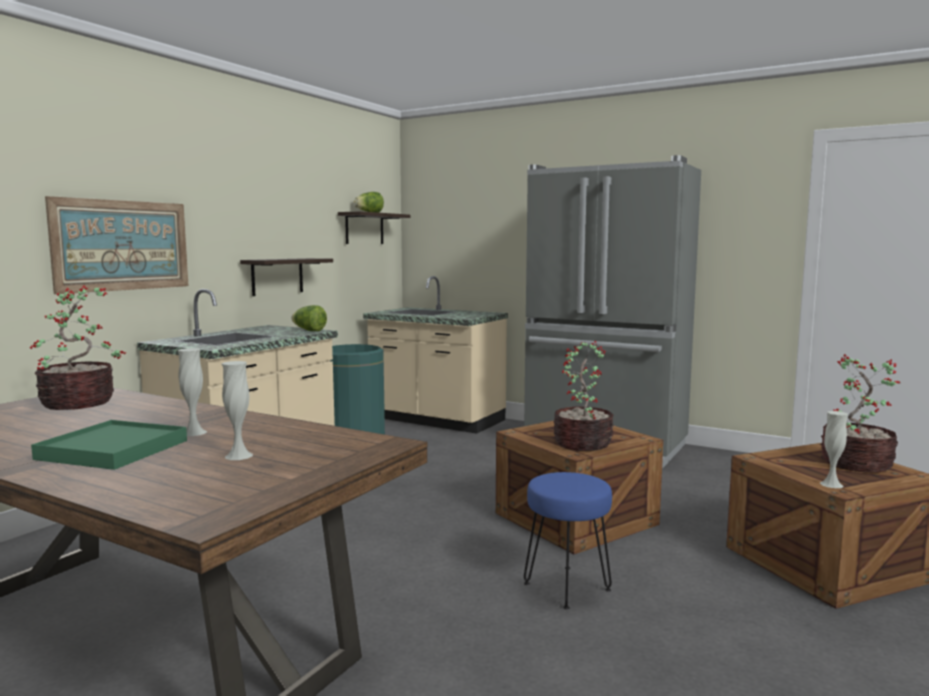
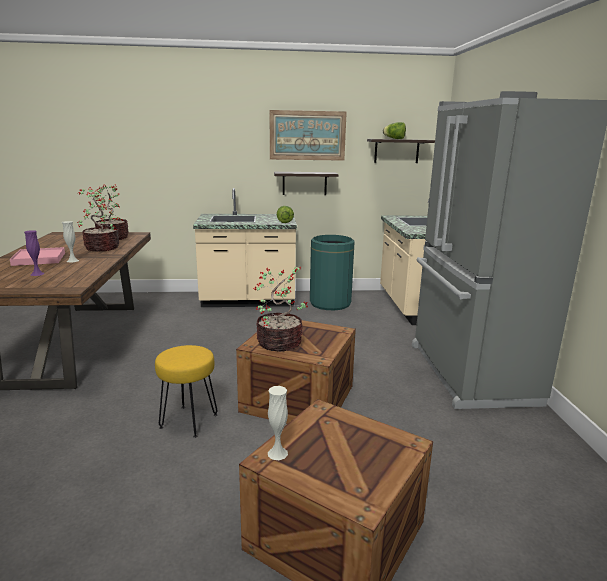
camera: 55 degrees right, 10 degrees up
green tray [31,420,187,470] -> pink tray [10,247,65,266]
picture [45,196,188,294] -> picture moved to [270,110,347,161]
white vase [222,361,253,460] -> purple vase [24,230,44,276]
blue stool [524,472,612,609] -> yellow stool [155,345,217,438]
potted plant [820,354,900,473] -> potted plant moved to [77,187,120,251]

